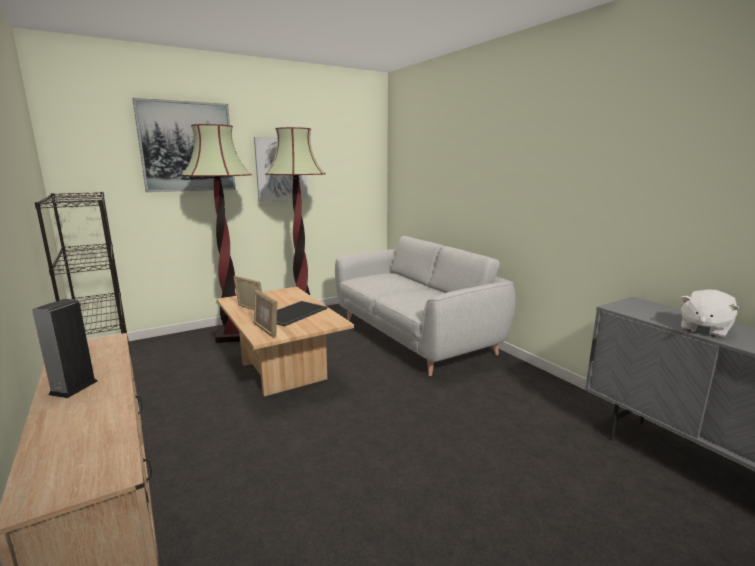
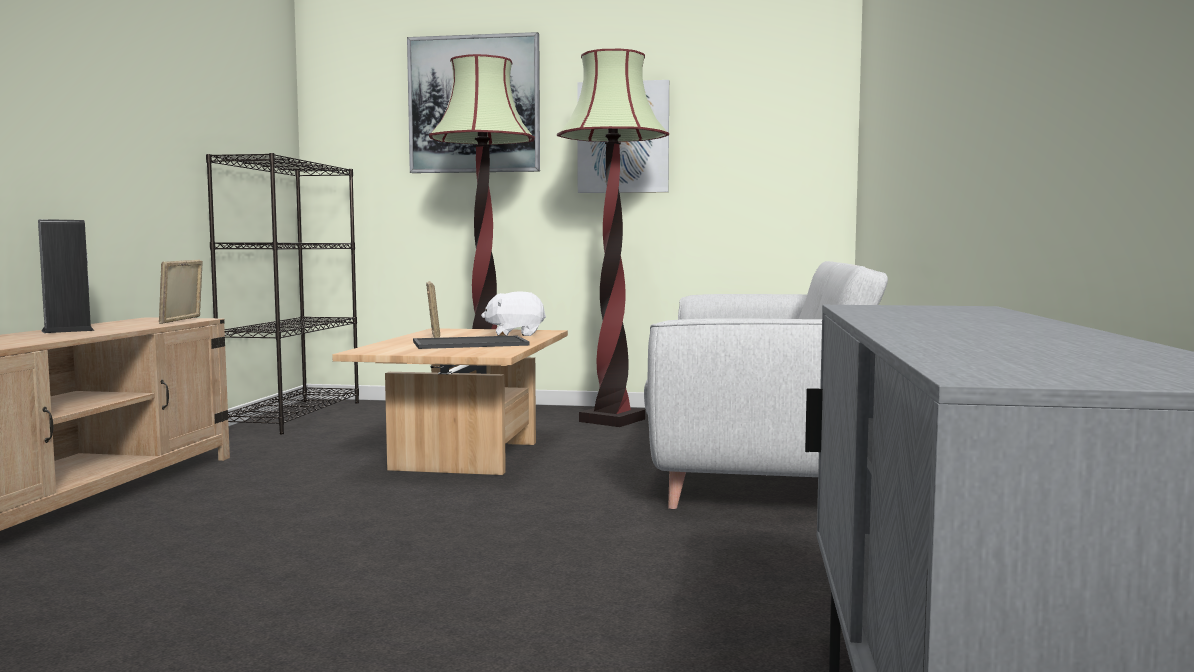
camera: 40 degrees right, 10 degrees down
picture frame [254,290,277,338] -> picture frame moved to [159,259,203,324]
white plush toy [680,290,739,338] -> white plush toy moved to [481,291,546,336]

